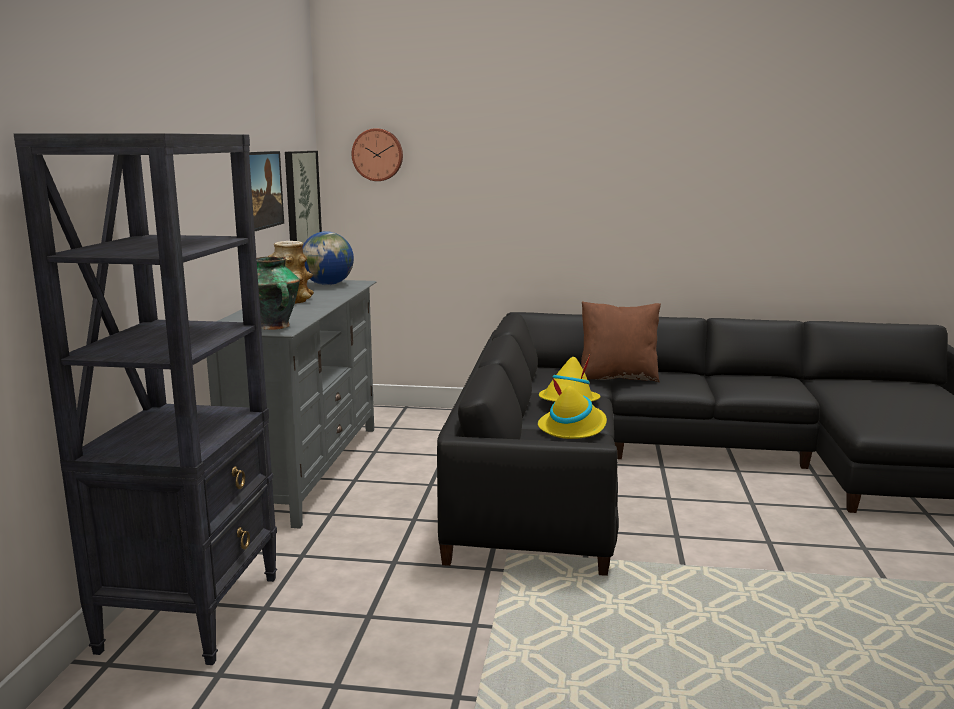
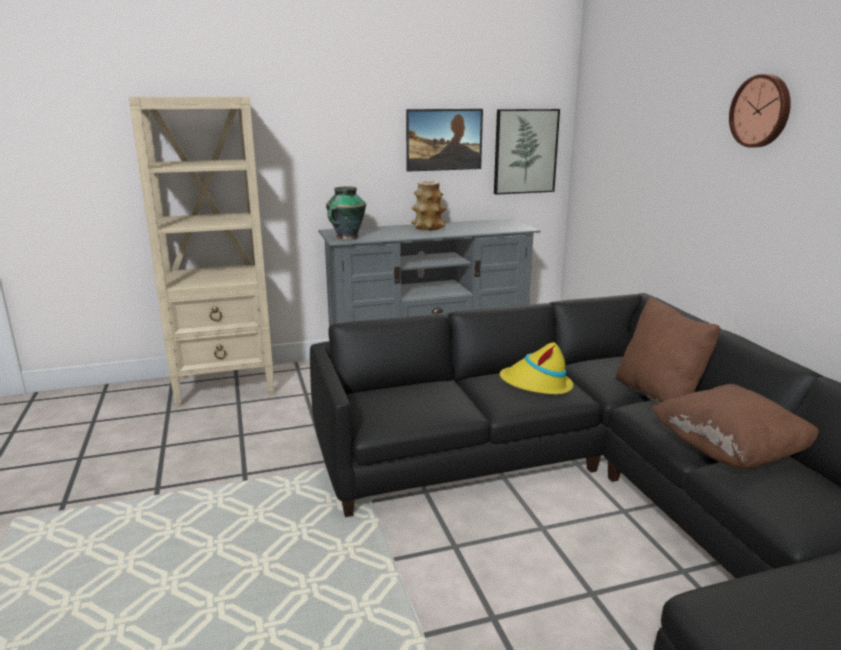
camera: 65 degrees right, 5 degrees up
black bookcase [14,133,277,665] -> beige bookcase [128,97,274,408]
globe [302,231,354,285] -> none
wall clock [352,128,403,181] -> wall clock moved to [729,74,791,148]
yellow hat [538,377,607,439] -> none
none -> brown pillow [650,384,818,469]

